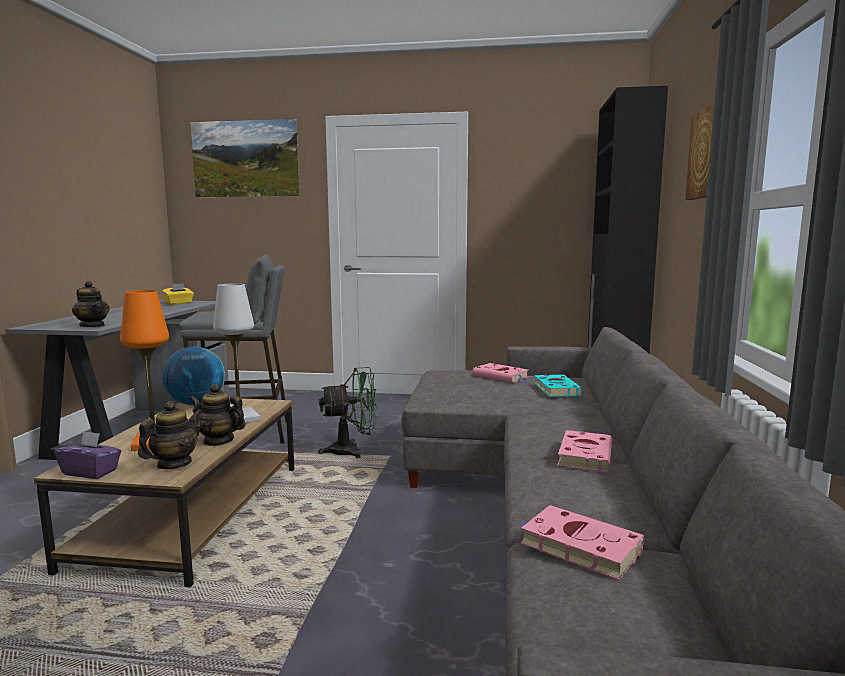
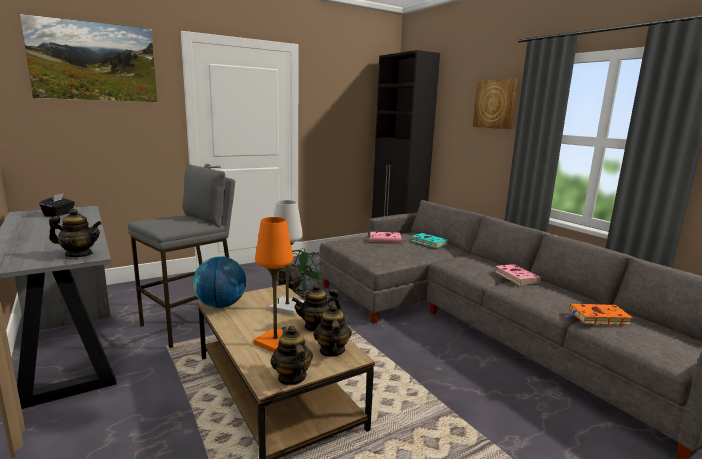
camera: 40 degrees left, 5 degrees up
purple tissue box [54,431,121,479] -> teapot [271,326,313,385]
yellow tissue box [162,283,194,305] -> black tissue box [39,193,75,217]
pink book [520,505,644,580] -> orange book [566,304,633,325]

